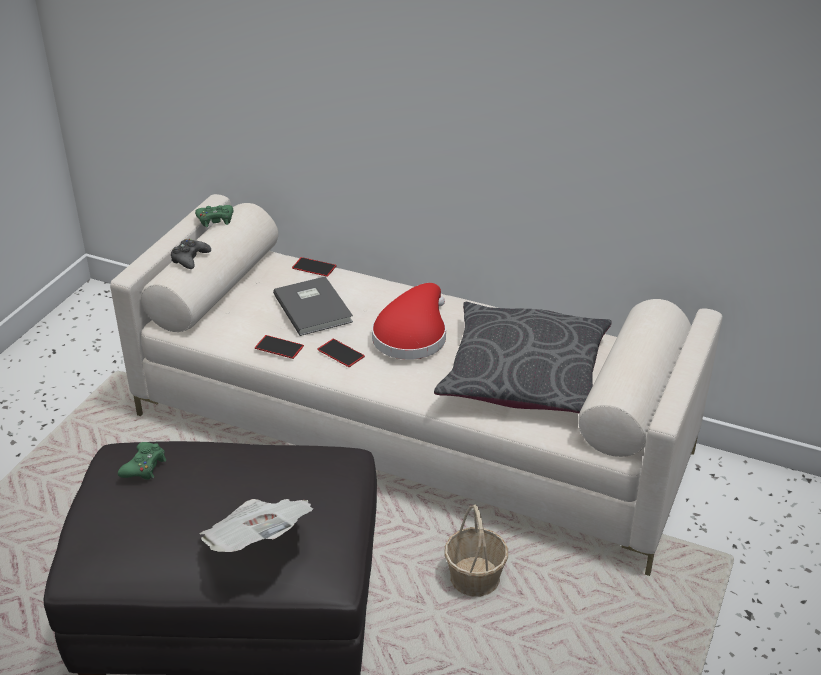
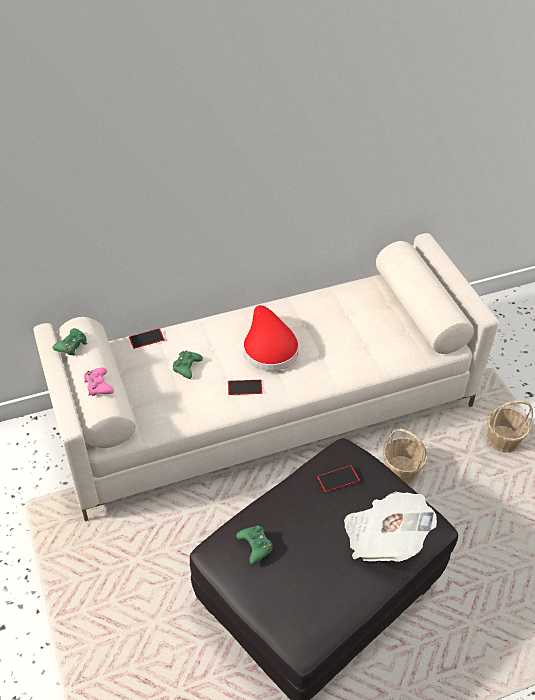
camera: 45 degrees left, 10 degrees up
black game controller [171,239,211,269] -> pink game controller [84,368,114,396]
phone [255,335,304,359] -> phone moved to [317,465,360,492]
grey book [273,276,353,336] -> green game controller [173,351,203,379]
grey pillow [434,302,611,413] -> none
none -> basket [487,400,533,453]

